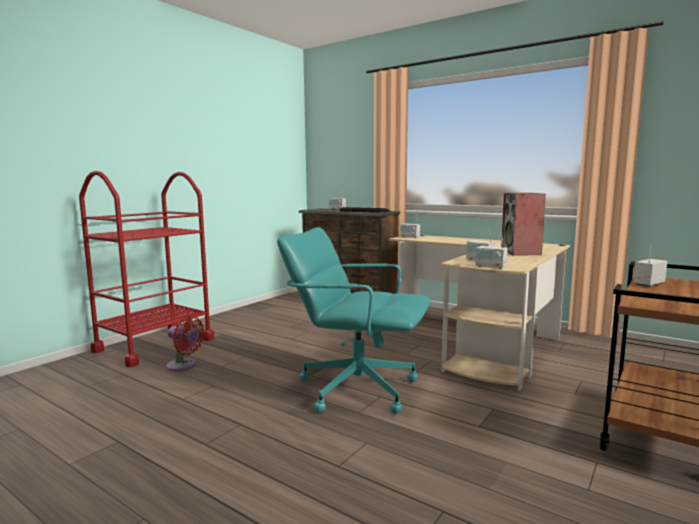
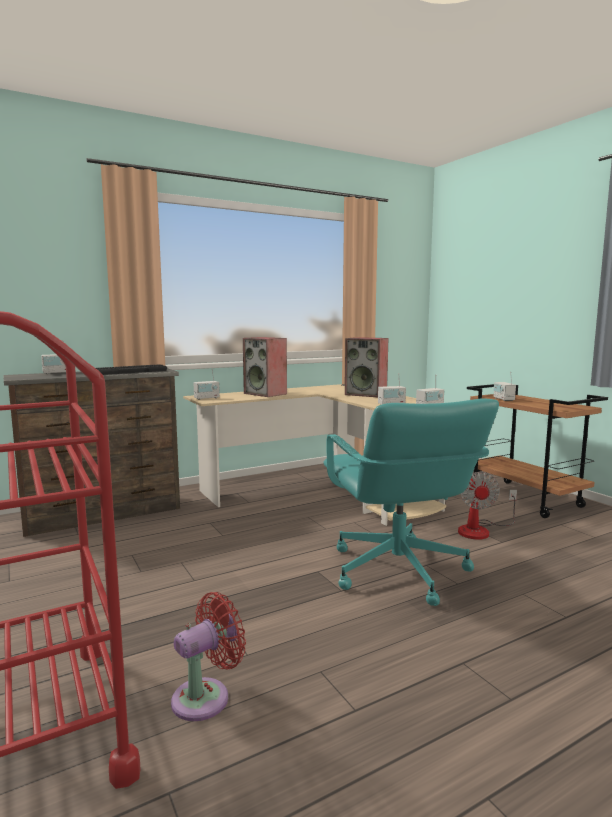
camera: 65 degrees left, 0 degrees up
turquoise office chair [277,227,431,414] -> turquoise office chair turned 60 degrees counterclockwise [324,399,499,606]
none -> speaker [243,337,287,397]
none -> fan [458,472,517,540]

